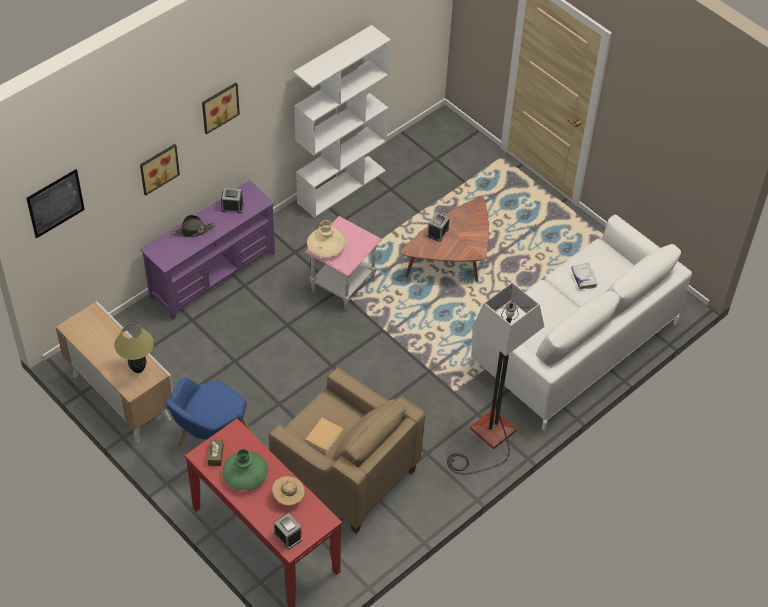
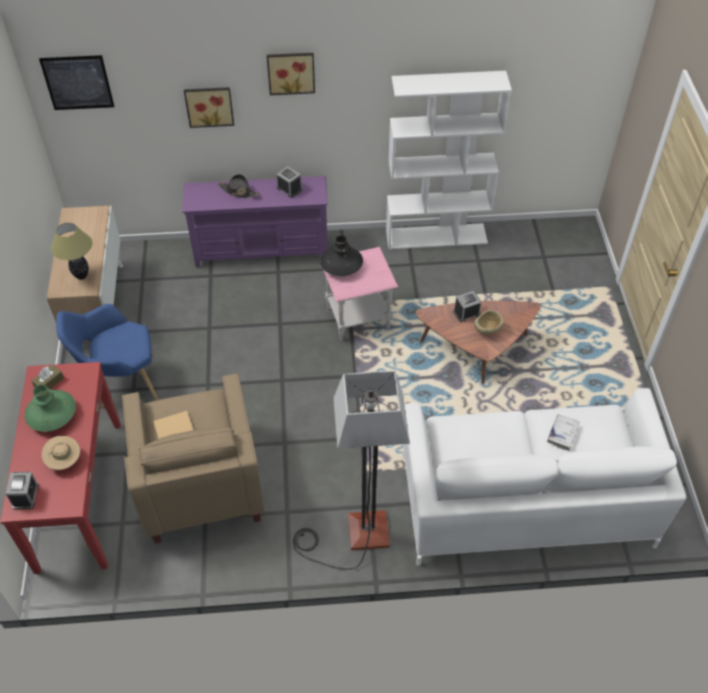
camera: 40 degrees right, 0 degrees up
beige vase [307,220,347,257] -> black vase [320,235,363,276]
none -> beige bowl [474,310,504,335]

